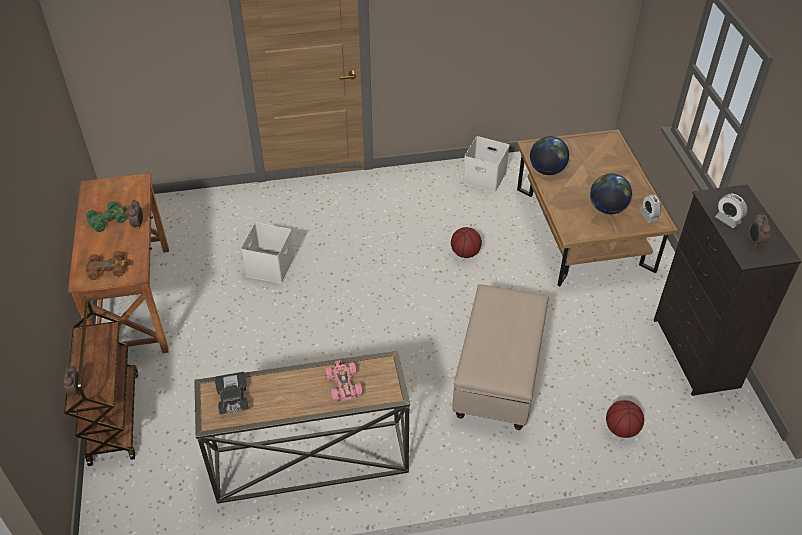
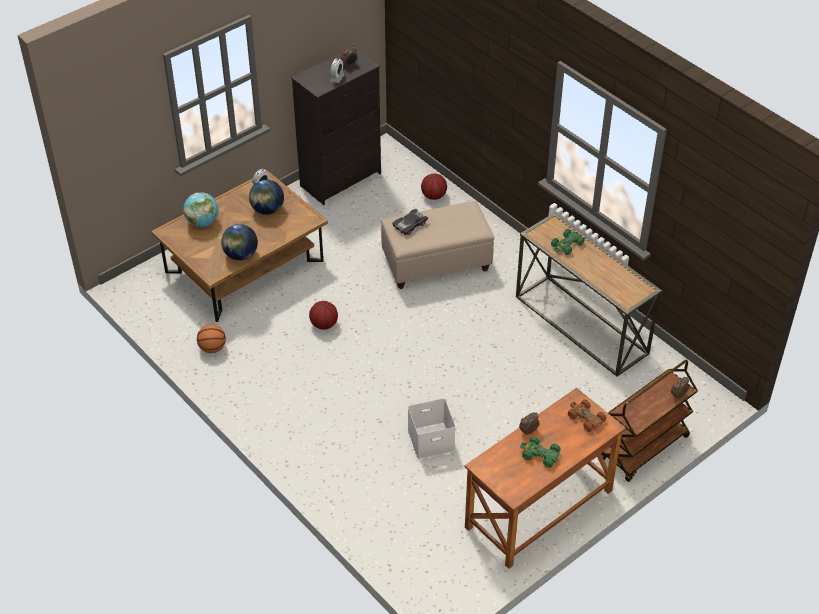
camera: 120 degrees left, 0 degrees up
black toy car [215,372,249,415] -> black toy car moved to [392,209,428,235]
pink toy car [325,360,363,402] -> green toy car [551,229,585,255]
white storage box [463,136,510,193] -> basketball [197,324,226,353]
none -> globe [183,192,218,227]

